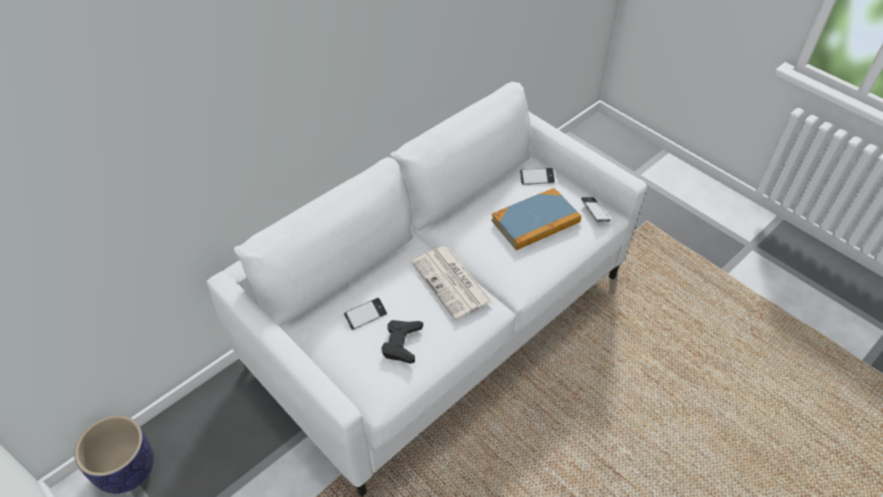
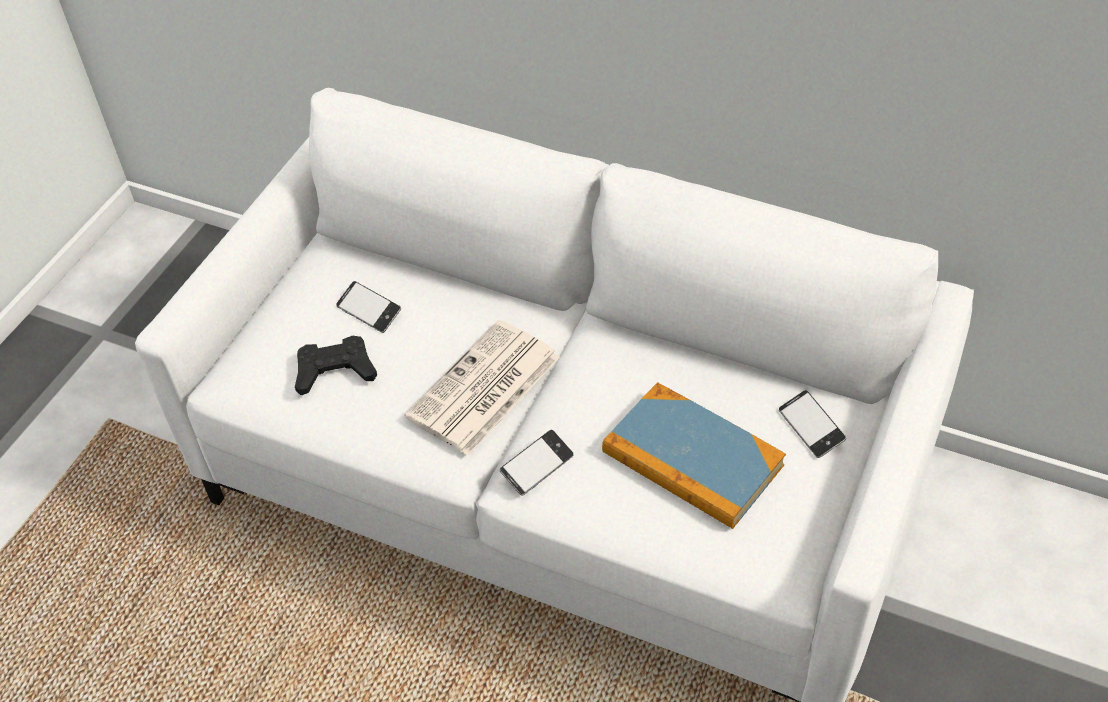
camera: 70 degrees right, 0 degrees up
planter [74,415,154,494] -> none
phone [581,198,611,222] -> phone moved to [500,430,574,495]

